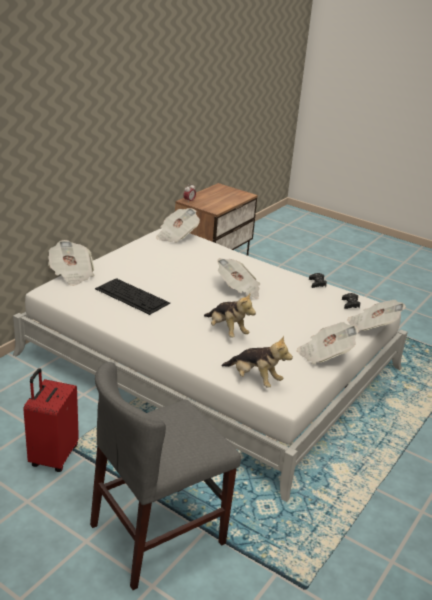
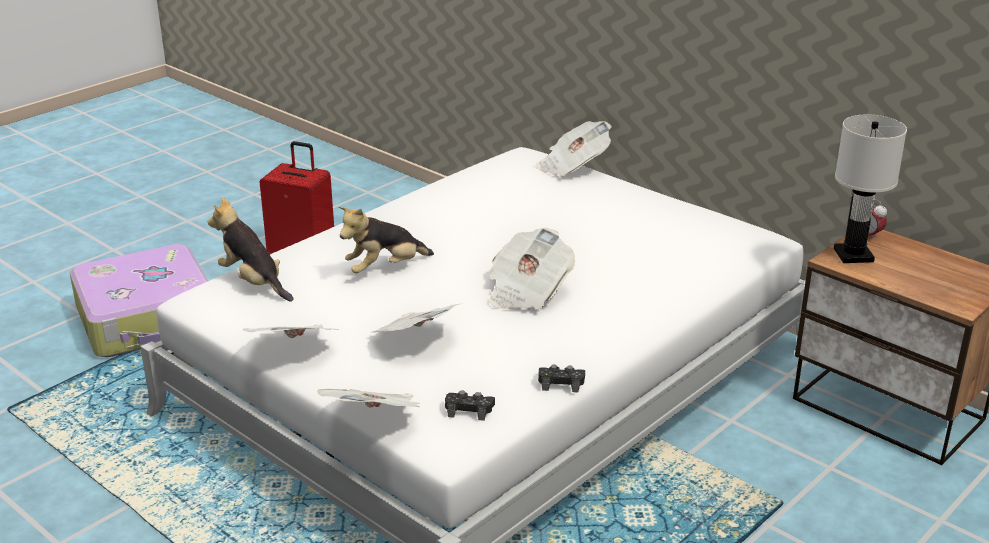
camera: 100 degrees right, 0 degrees up
grey chair [90,362,241,590] -> suitcase [70,244,208,357]
keyboard [95,278,170,315] -> none
newspaper [156,208,200,243] -> newspaper moved to [372,303,463,333]
plush toy [221,335,293,388] -> plush toy turned 90 degrees clockwise [208,197,294,302]
none -> white table lamp [834,114,907,263]

